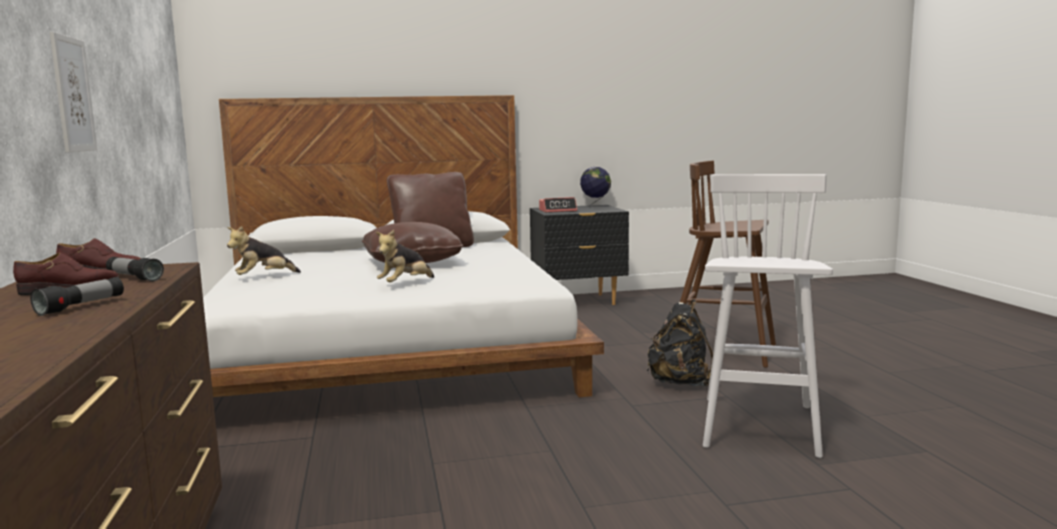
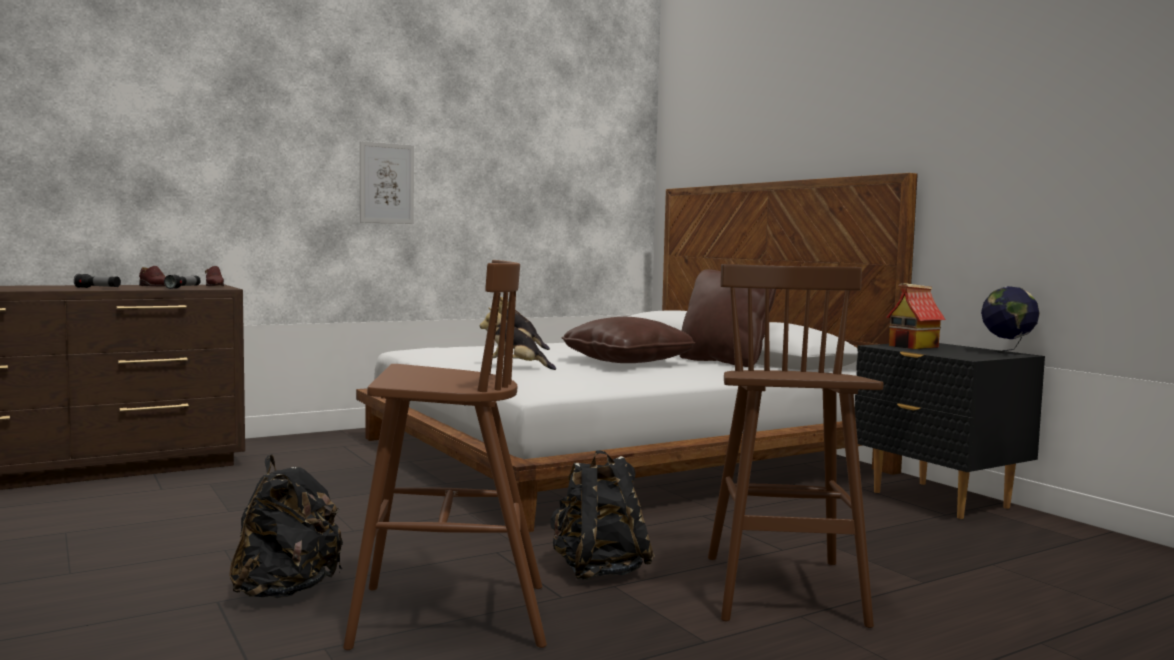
camera: 70 degrees right, 5 degrees down
alarm clock [539,197,577,213] -> toy house [886,283,945,349]
white stool [703,174,833,458] -> brown stool [343,260,547,650]
none -> black backpack [229,455,343,598]

